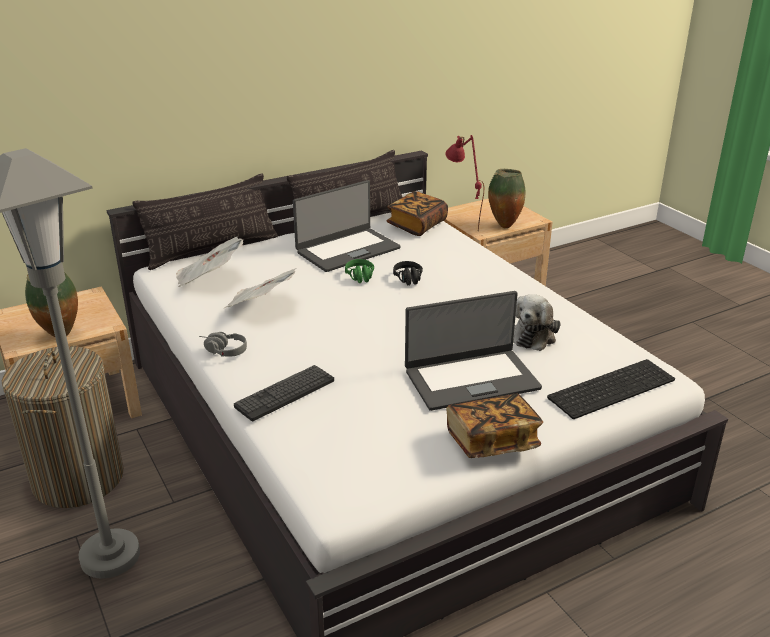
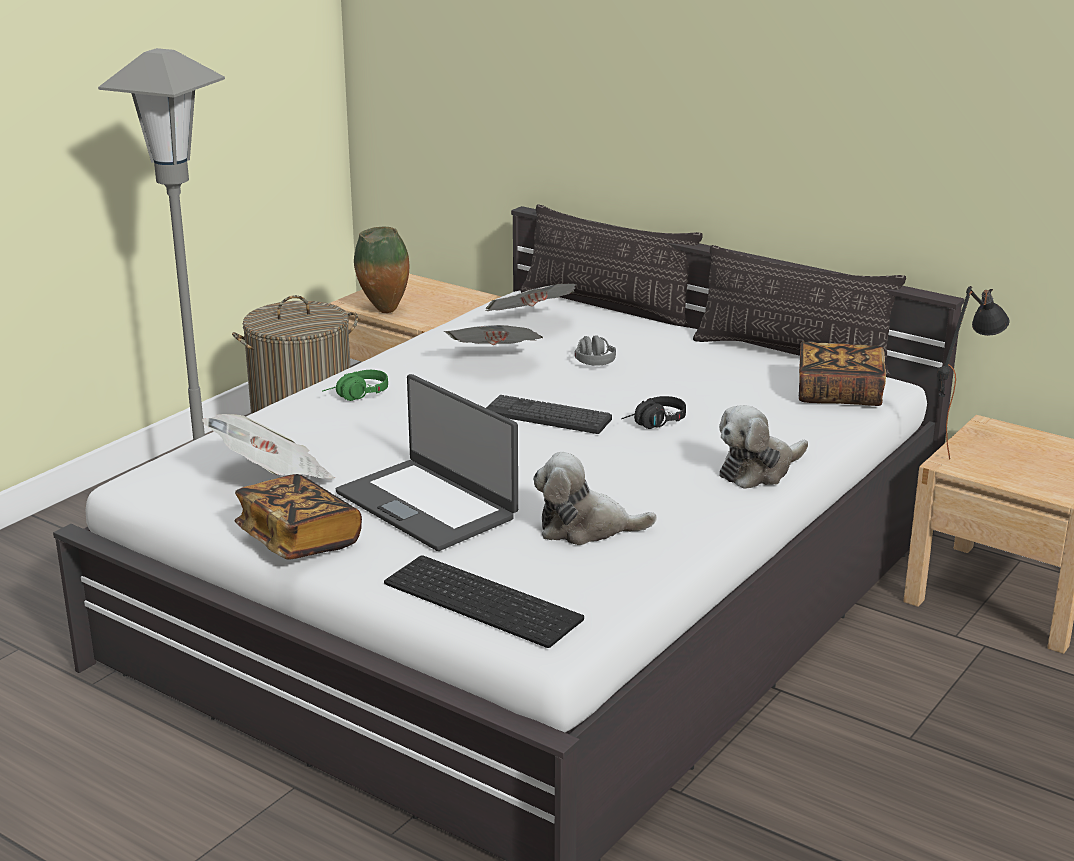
camera: 65 degrees right, 5 degrees down
grey headphones [199,332,247,357] -> grey headphones moved to [574,335,616,366]
keyboard [234,365,334,421] -> keyboard moved to [486,395,612,434]
laptop [293,180,401,272] -> none
green headphones [345,259,374,283] -> green headphones moved to [322,370,388,401]
red table lamp [445,135,484,230] -> black table lamp [937,286,1010,460]
vase [488,169,525,228] -> none
none -> newspaper [202,414,335,479]
none -> plush toy [719,405,808,489]

